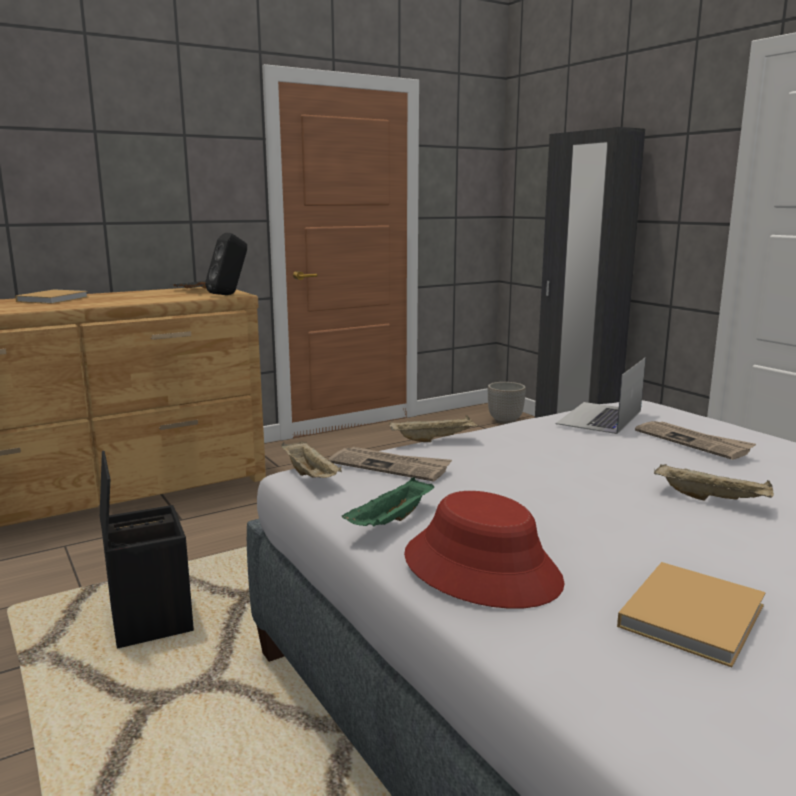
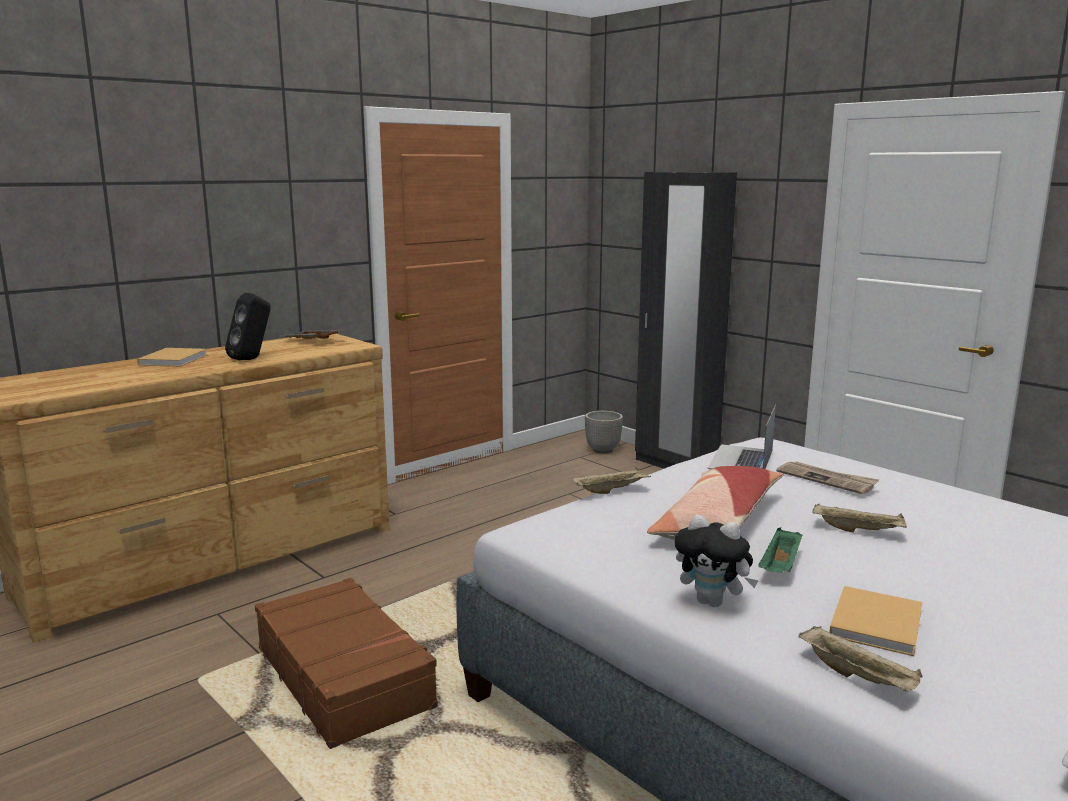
camera: 10 degrees left, 0 degrees up
black storage box [100,451,194,648] -> brown suitcase [255,578,438,749]
black speaker [205,233,247,295] -> black speaker moved to [225,293,271,360]
beige tray [281,441,342,478] -> beige tray moved to [798,626,922,692]
newspaper [328,447,452,481] -> none
green tray [342,477,434,526] -> green tray moved to [758,528,803,573]
red hat [404,491,565,609] -> plush toy [675,514,759,607]
none -> pillow [647,466,783,540]

